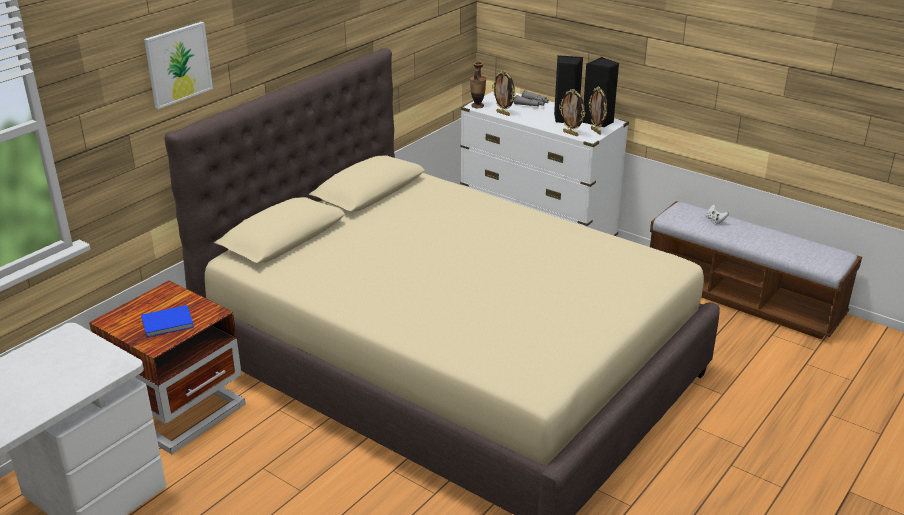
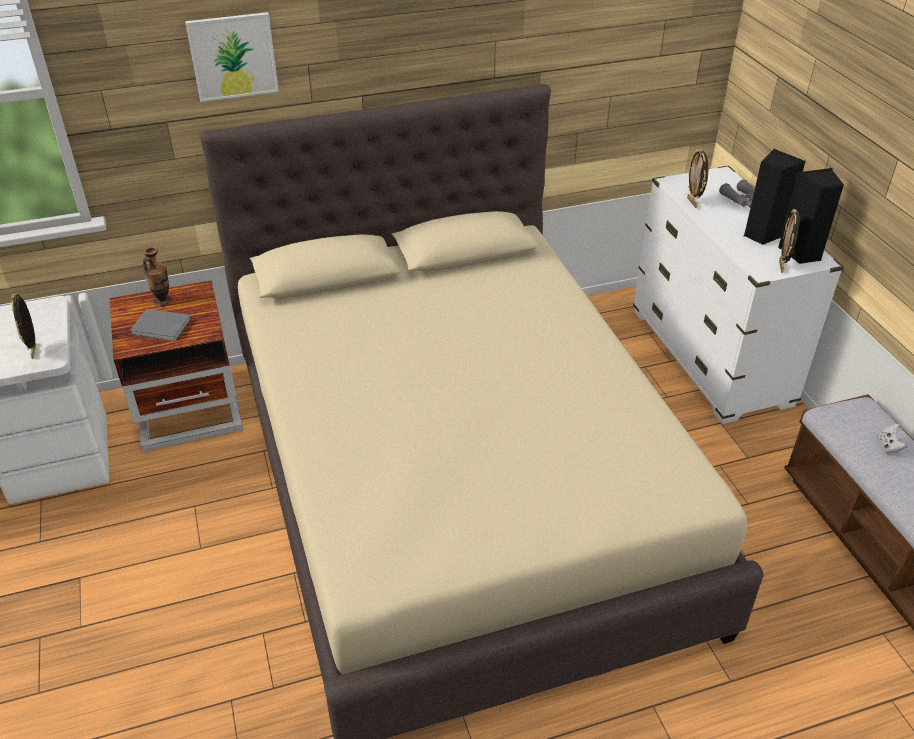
camera: 35 degrees right, 10 degrees up
blue book [141,305,194,338] -> grey book [130,309,191,342]
vase [470,62,486,108] -> vase moved to [143,247,172,307]
picture frame [559,89,585,136] -> picture frame moved to [11,294,36,359]

